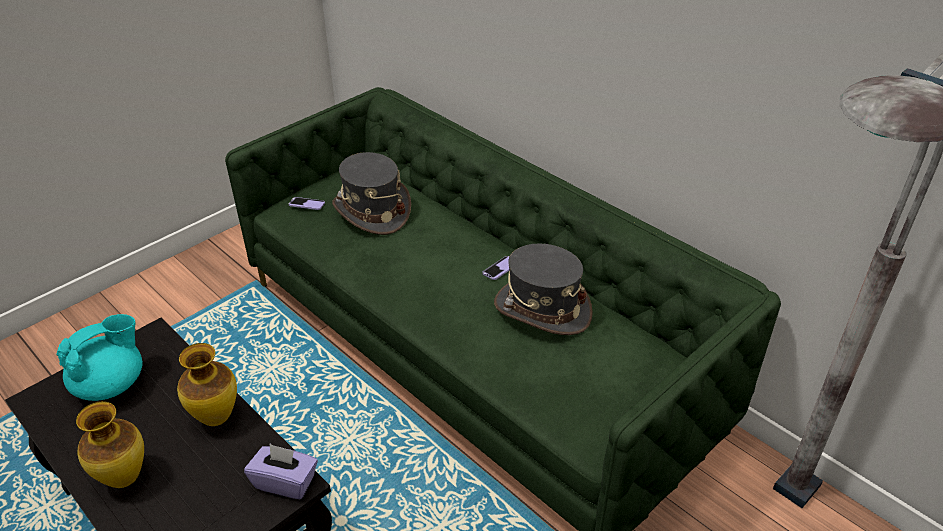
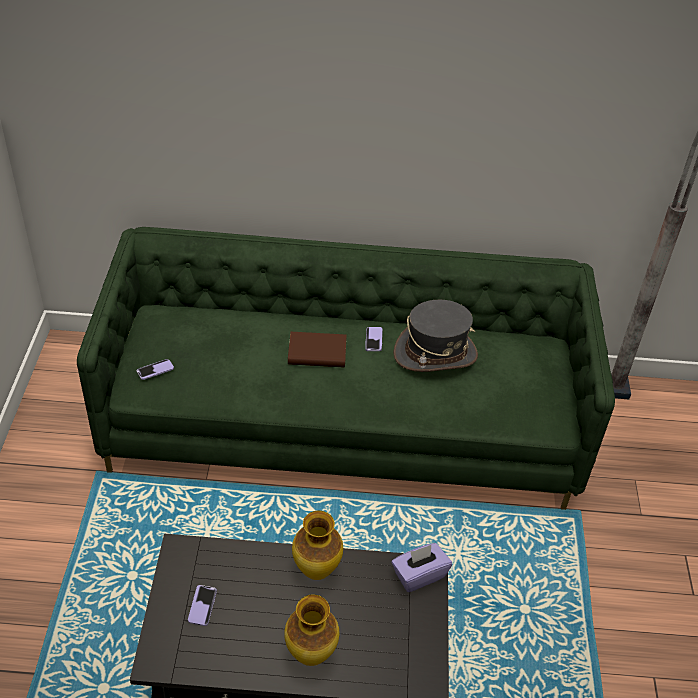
camera: 45 degrees left, 5 degrees up
turquoise teapot [56,314,143,401] -> phone [188,585,217,626]
grey hat [332,152,411,235] -> none
none -> brown book [288,332,347,367]

